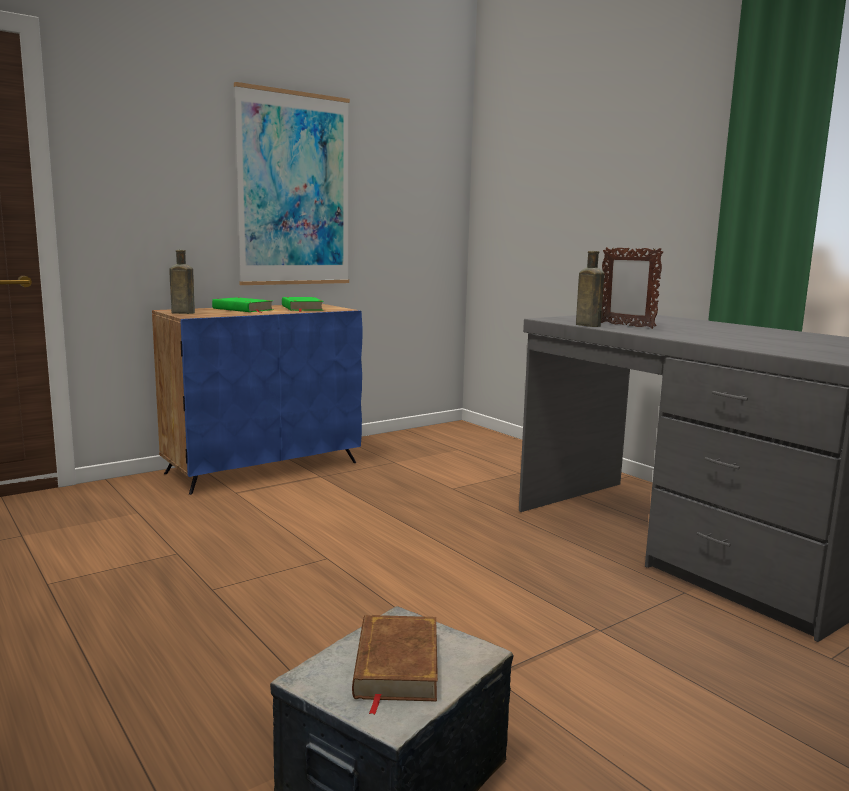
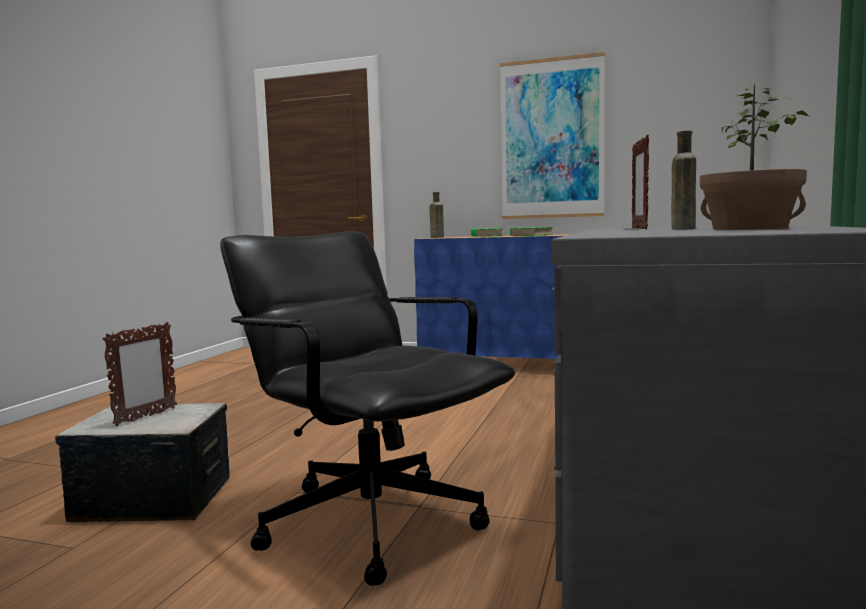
camera: 55 degrees right, 5 degrees down
brown book [352,615,438,715] -> picture frame [103,322,177,426]
brown bottle [576,251,605,327] -> brown bottle moved to [671,130,696,230]
none -> black office chair [220,231,515,586]
none -> potted plant [700,83,809,230]

